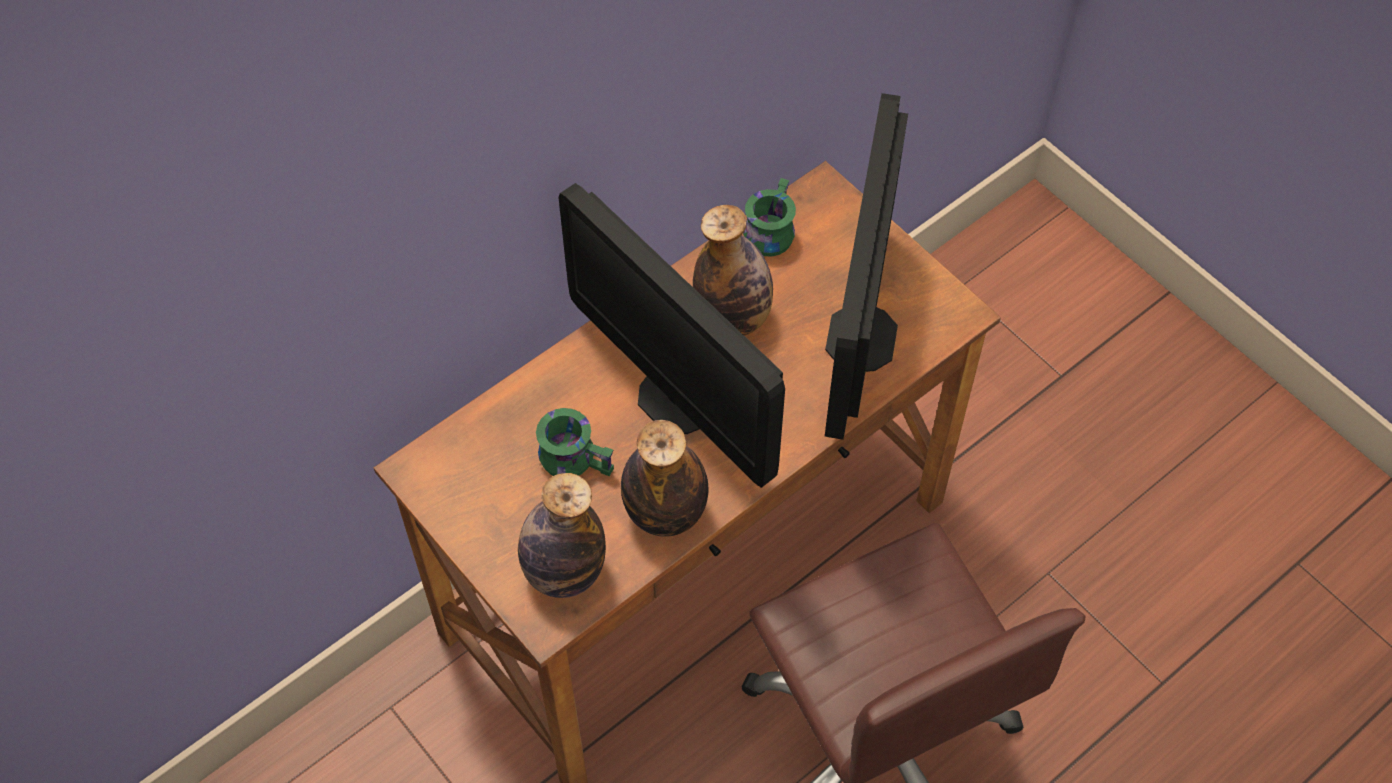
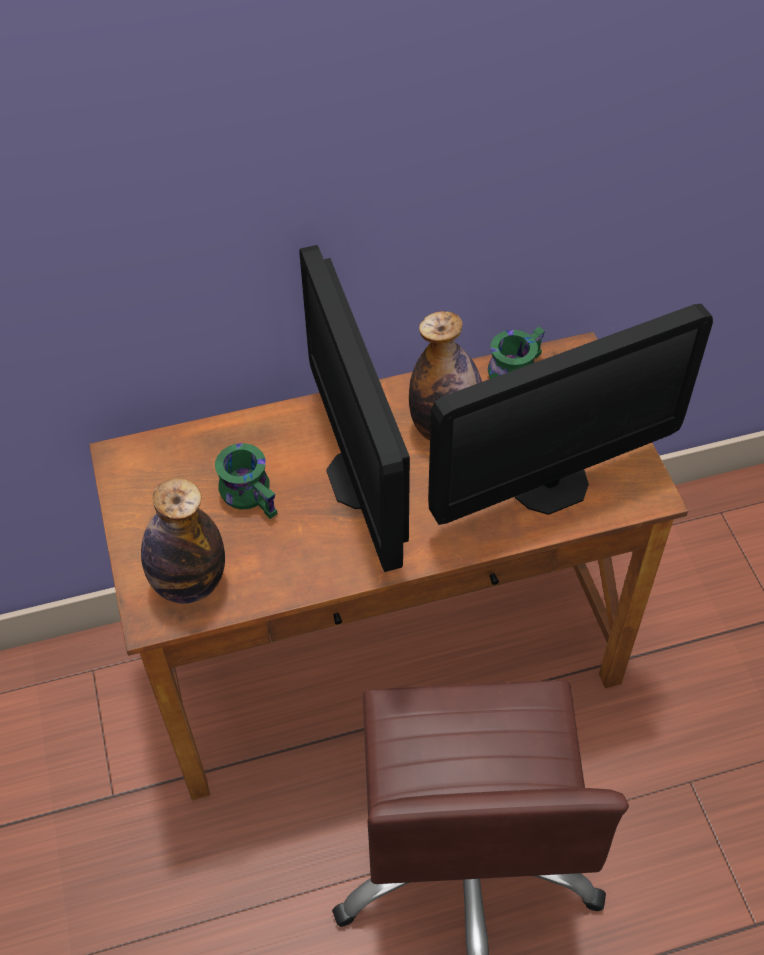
camera: 25 degrees right, 5 degrees down
bottle [621,420,708,537] -> none
monitor [825,93,908,440] -> monitor turned 150 degrees counterclockwise [428,304,713,525]

